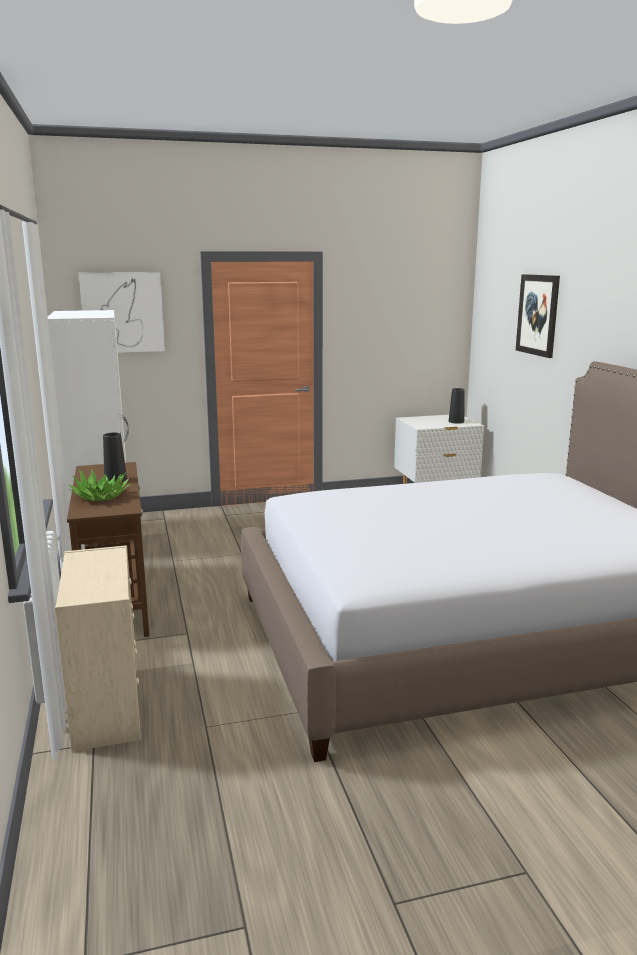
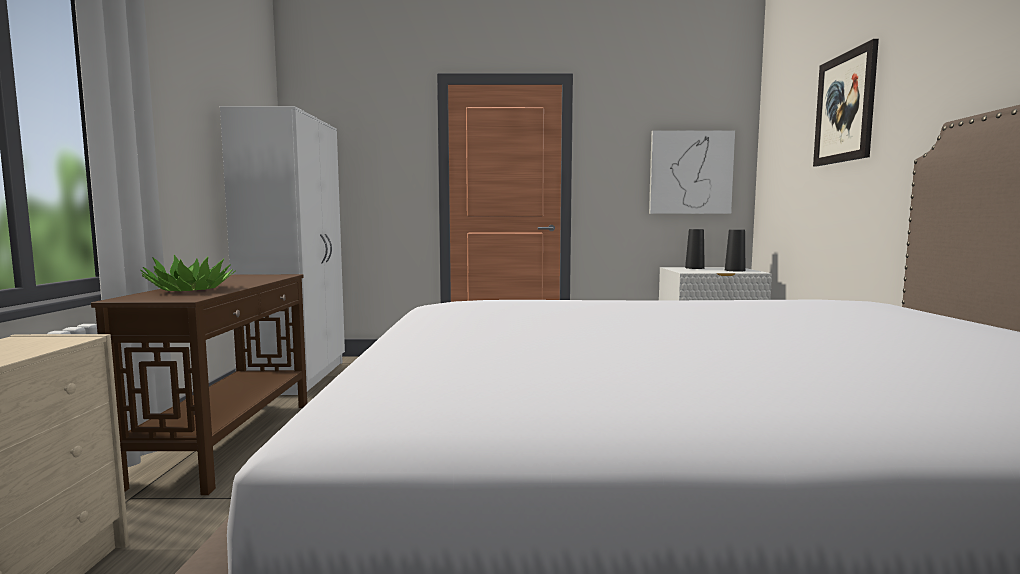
camera: 15 degrees right, 10 degrees down
picture [78,272,165,353] -> picture moved to [649,130,735,214]
black vase [103,433,127,482] -> black vase moved to [685,229,705,269]

